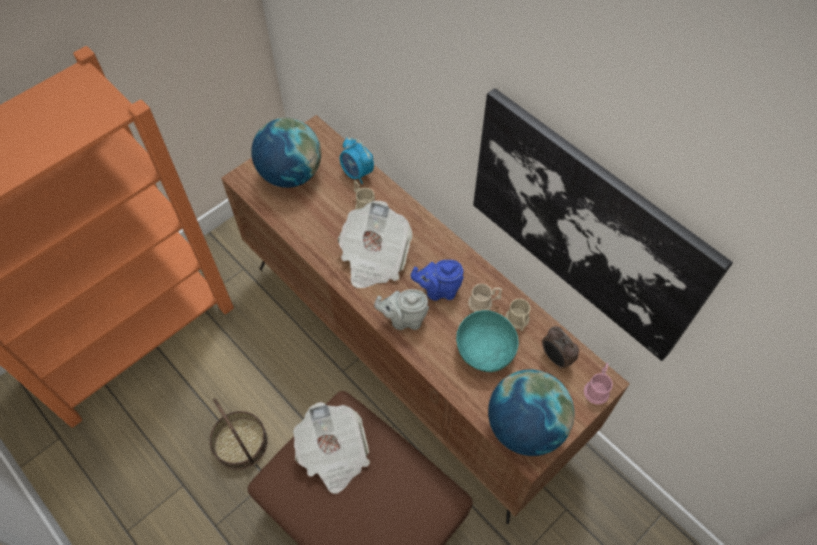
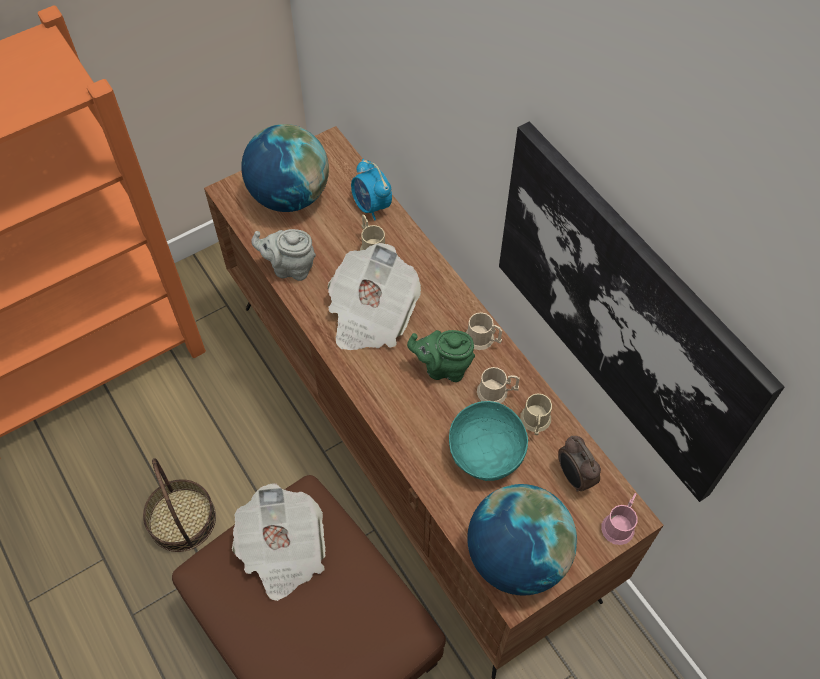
camera: 10 degrees right, 0 degrees up
grey teapot [374,289,429,330] -> grey teapot moved to [251,229,316,281]
blue teapot [411,260,464,301] -> green teapot [407,330,475,382]
none -> beige mug [465,312,502,350]

